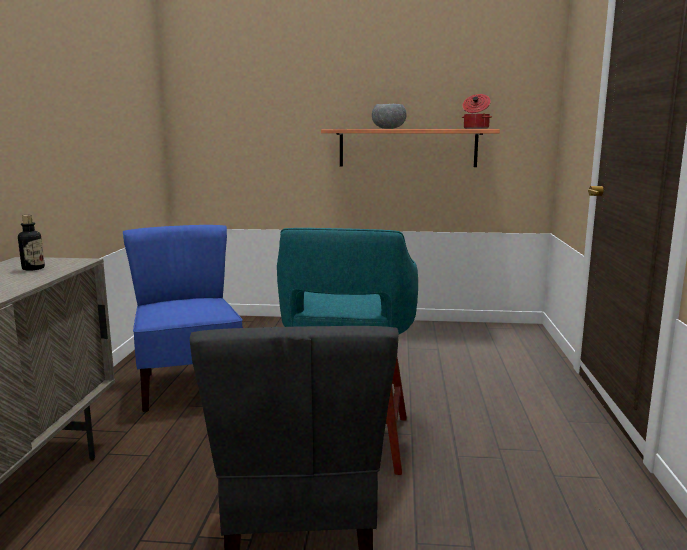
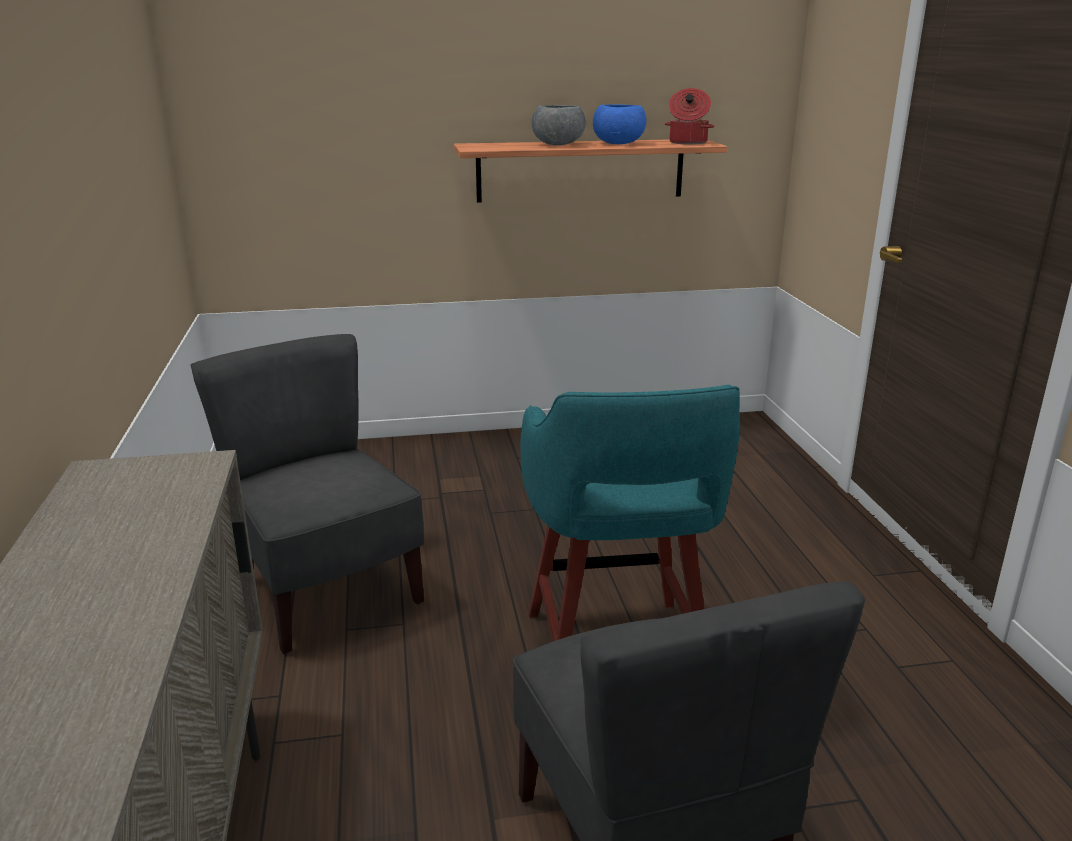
camera: 15 degrees left, 10 degrees up
bottle [18,215,45,271] -> none
blue chair [123,225,243,412] -> grey chair [190,334,424,654]
none -> blue bowl [593,104,646,144]

